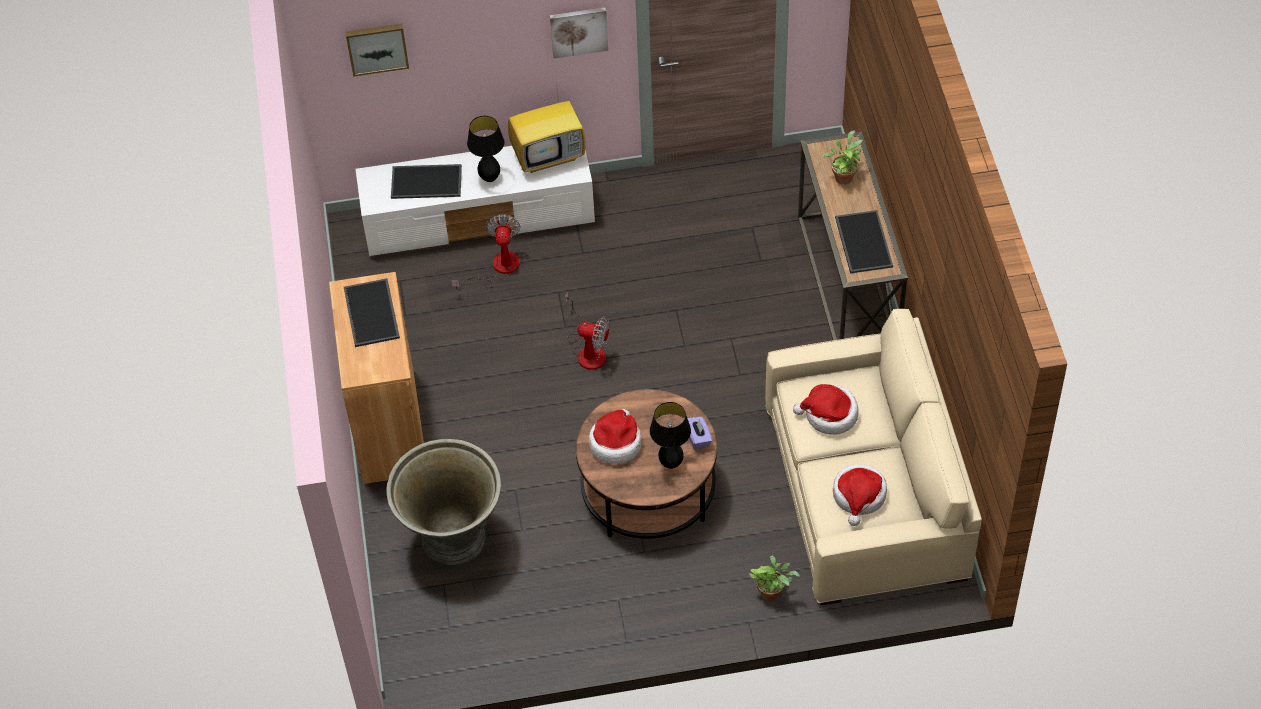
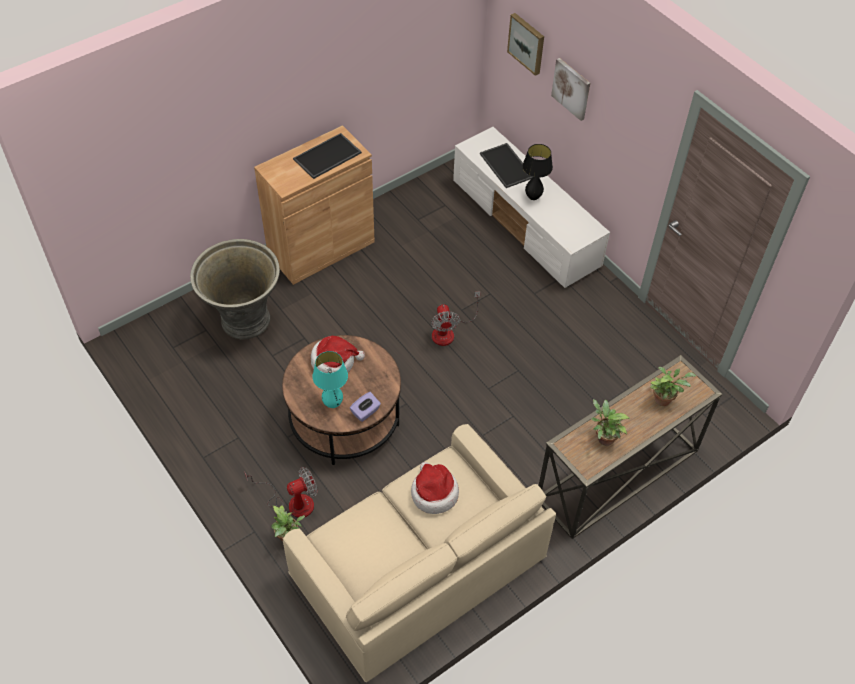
camera: 60 degrees right, 0 degrees up
fan [451,214,521,290] -> fan moved to [244,467,317,518]
television [508,79,585,173] -> none
picture [550,7,608,58] -> picture moved to [551,58,590,121]
black table lamp [650,402,691,469] -> turquoise table lamp [312,351,348,408]
hat [833,464,887,526] -> none
tray [835,210,893,274] -> potted plant [591,399,630,446]

